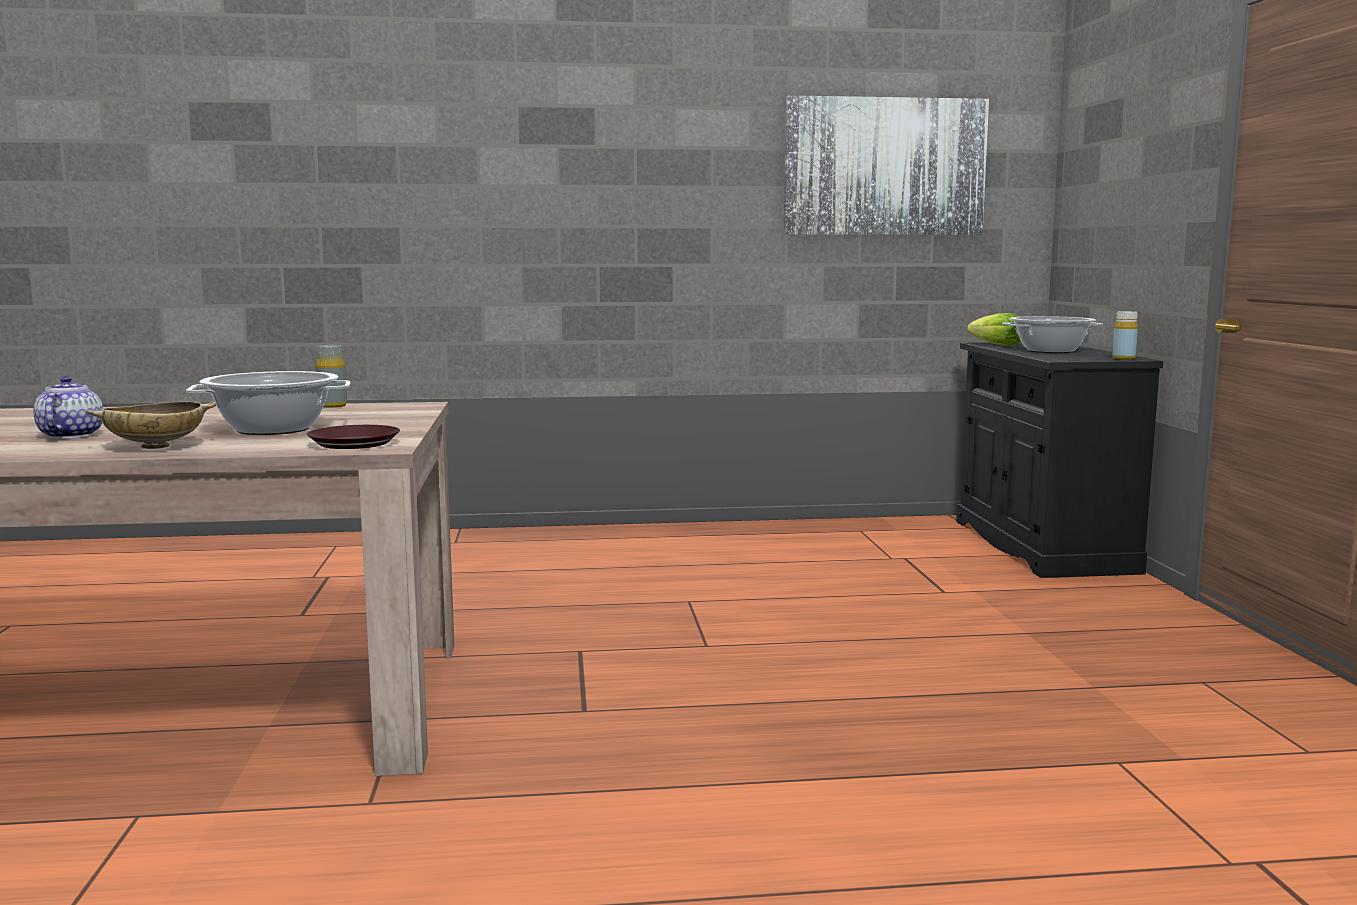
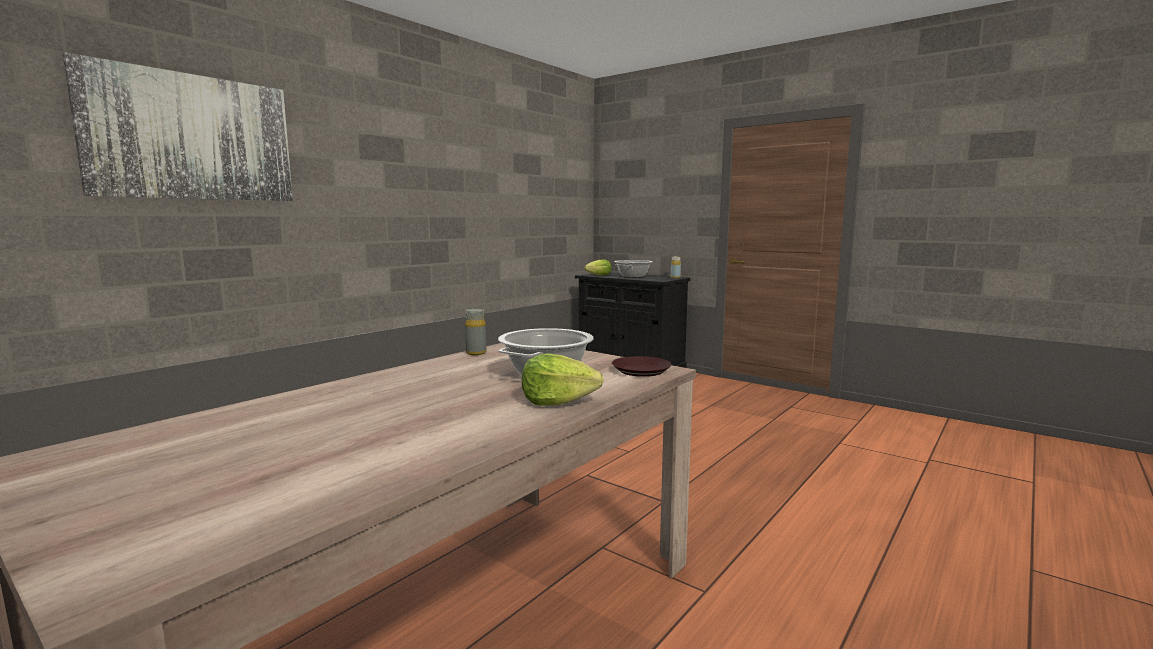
camera: 45 degrees left, 0 degrees up
teapot [33,376,103,439] -> none
beige bowl [86,401,216,449] -> lettuce [522,353,604,406]
picture [784,95,989,235] -> picture moved to [63,52,293,201]

